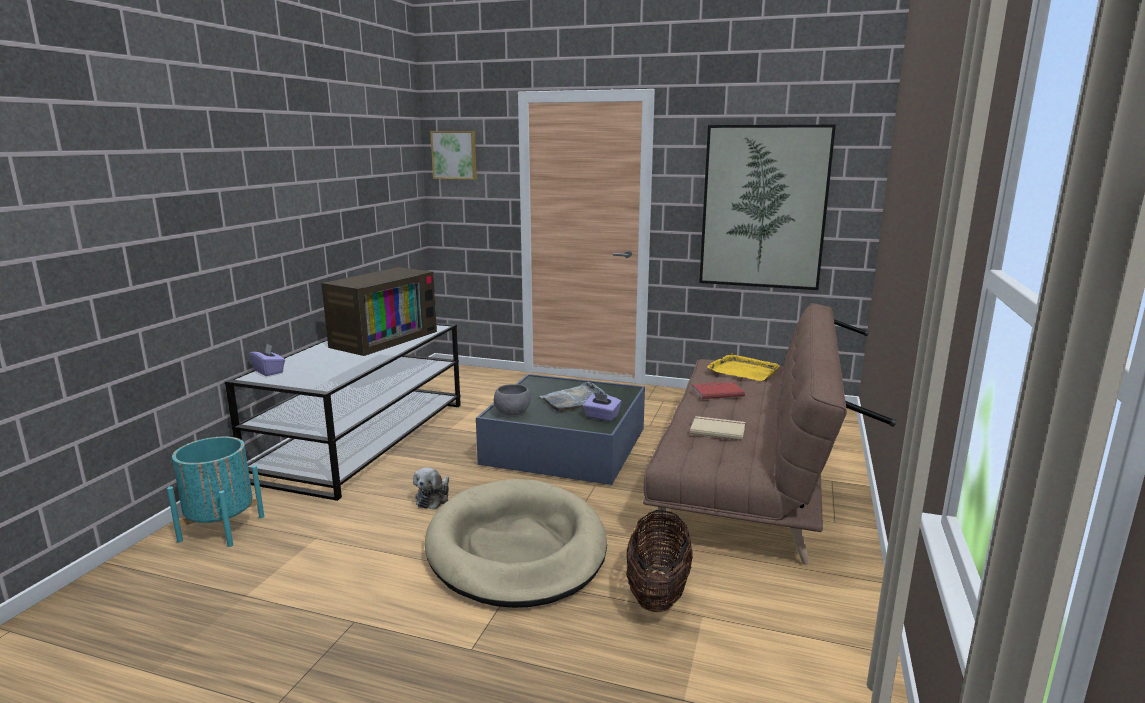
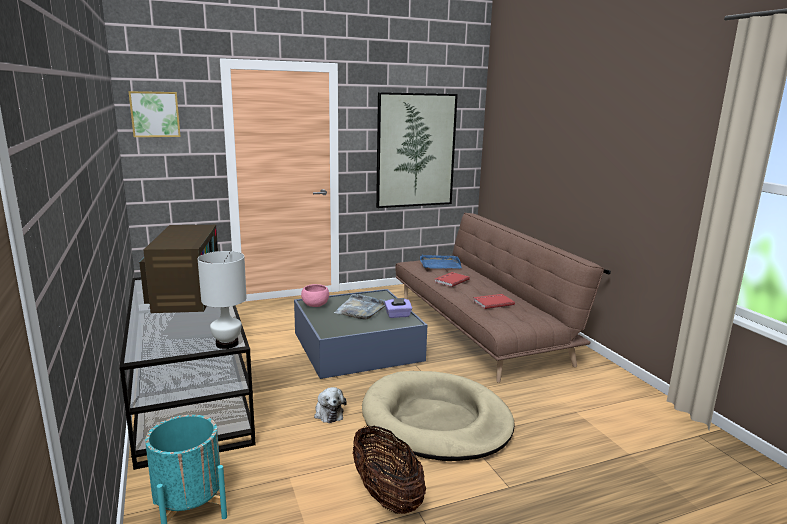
camera: 40 degrees left, 0 degrees up
purple tissue box [249,344,285,376] -> none
grey bowl [494,384,531,416] -> none
basket [626,510,693,612] -> basket moved to [353,426,426,514]
beige book [690,416,745,441] -> red book [473,294,515,309]
yellow tray [707,353,780,381] -> blue tray [420,255,462,269]
none -> white table lamp [198,251,247,349]
none -> pink bowl [301,284,329,307]

